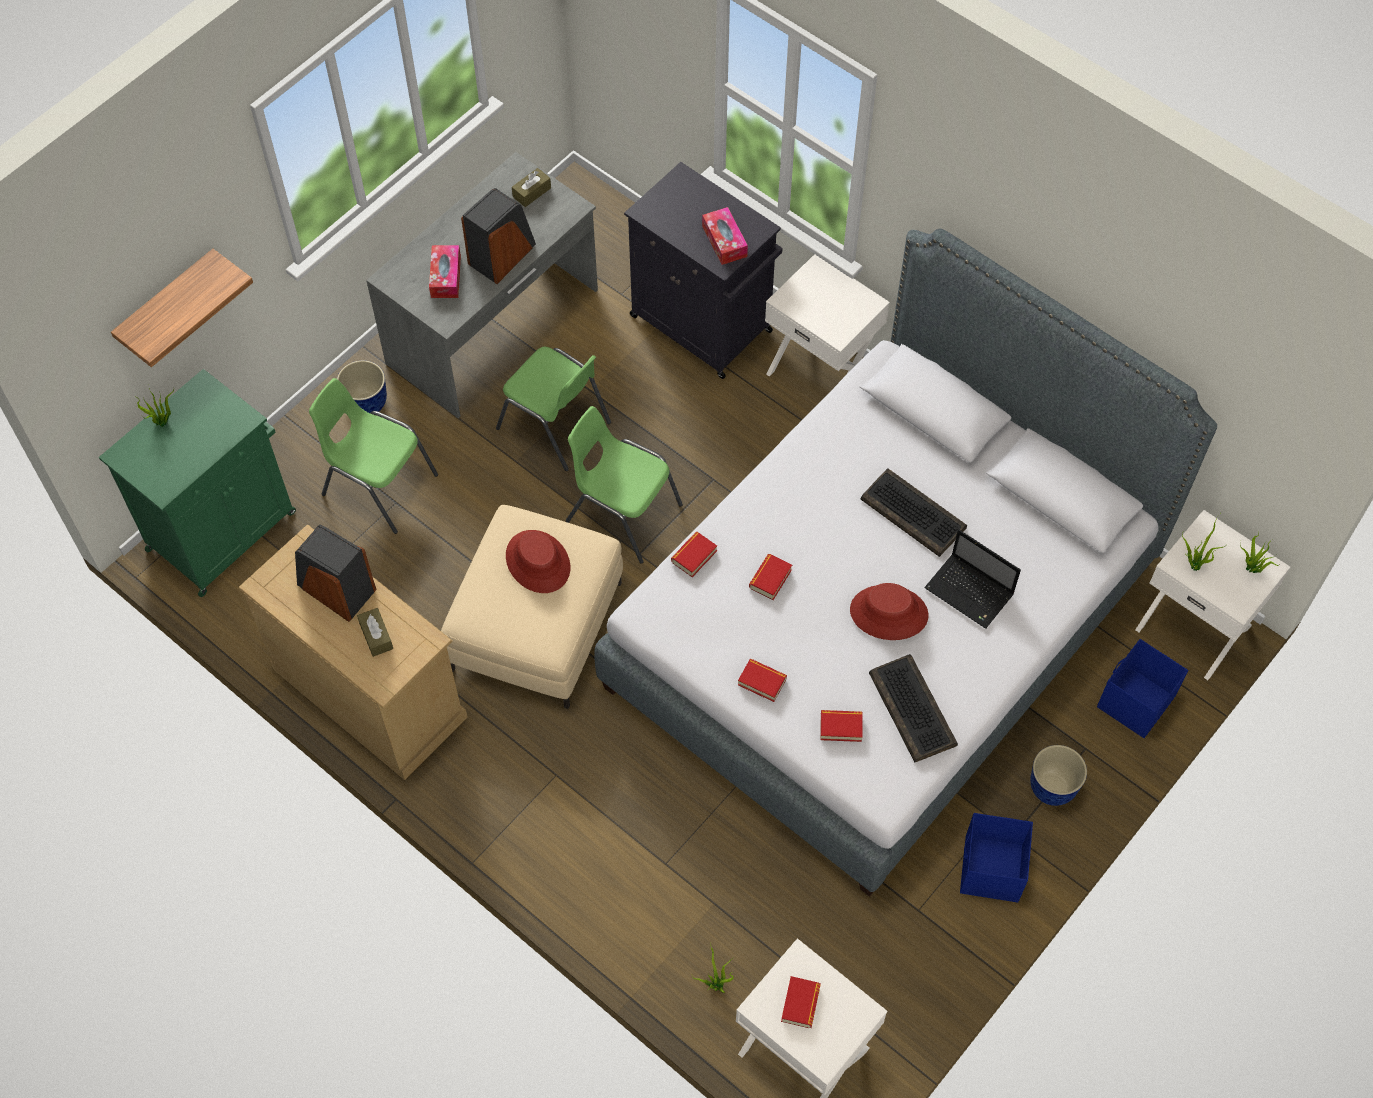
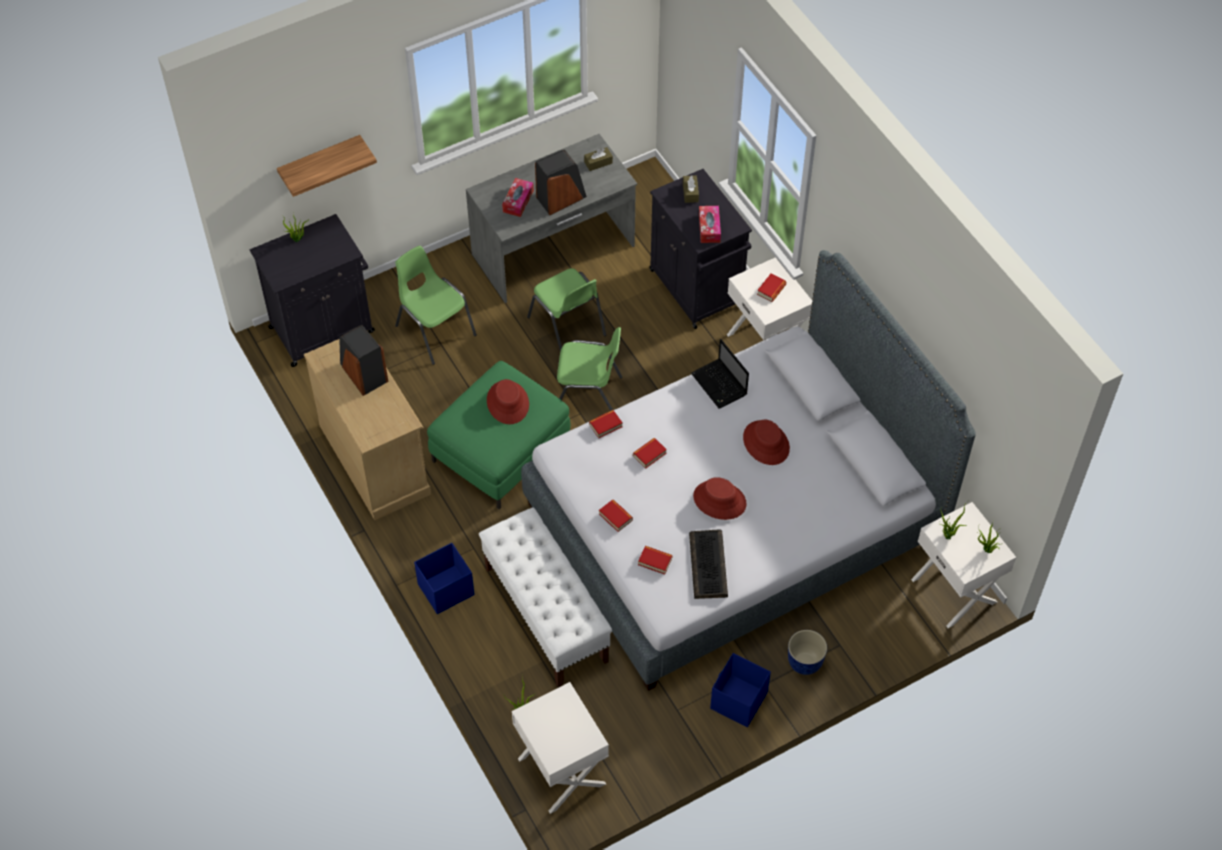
camera: 20 degrees right, 5 degrees down
green cabinet [99,369,296,597] -> black cabinet [250,214,375,367]
planter [337,360,387,413] -> none
brown tissue box [357,608,393,657] -> brown tissue box moved to [683,175,699,203]
beige ottoman [441,505,623,709] -> green ottoman [427,361,570,510]
green chair [566,406,683,564] -> green chair turned 135 degrees clockwise [557,327,622,411]
book [781,976,821,1028] -> book moved to [757,273,786,302]
keyboard [861,469,967,557] -> red hat [743,420,790,465]
laptop [924,529,1021,629] -> laptop moved to [691,339,749,408]
blue storage box [1097,639,1188,738] -> blue storage box moved to [414,543,475,614]
none -> white bench [479,507,612,688]

